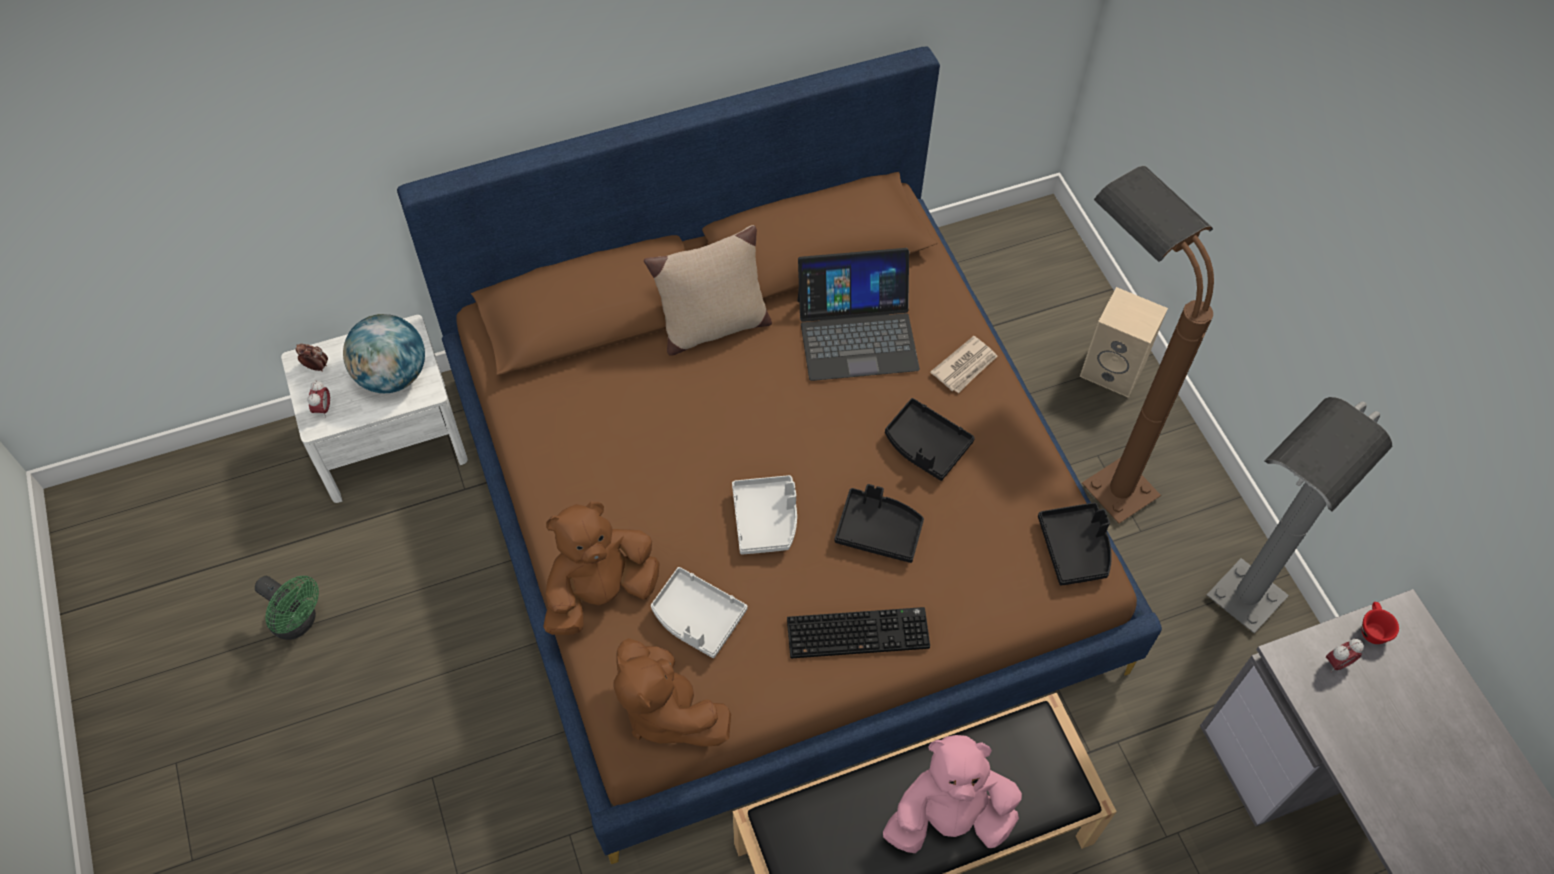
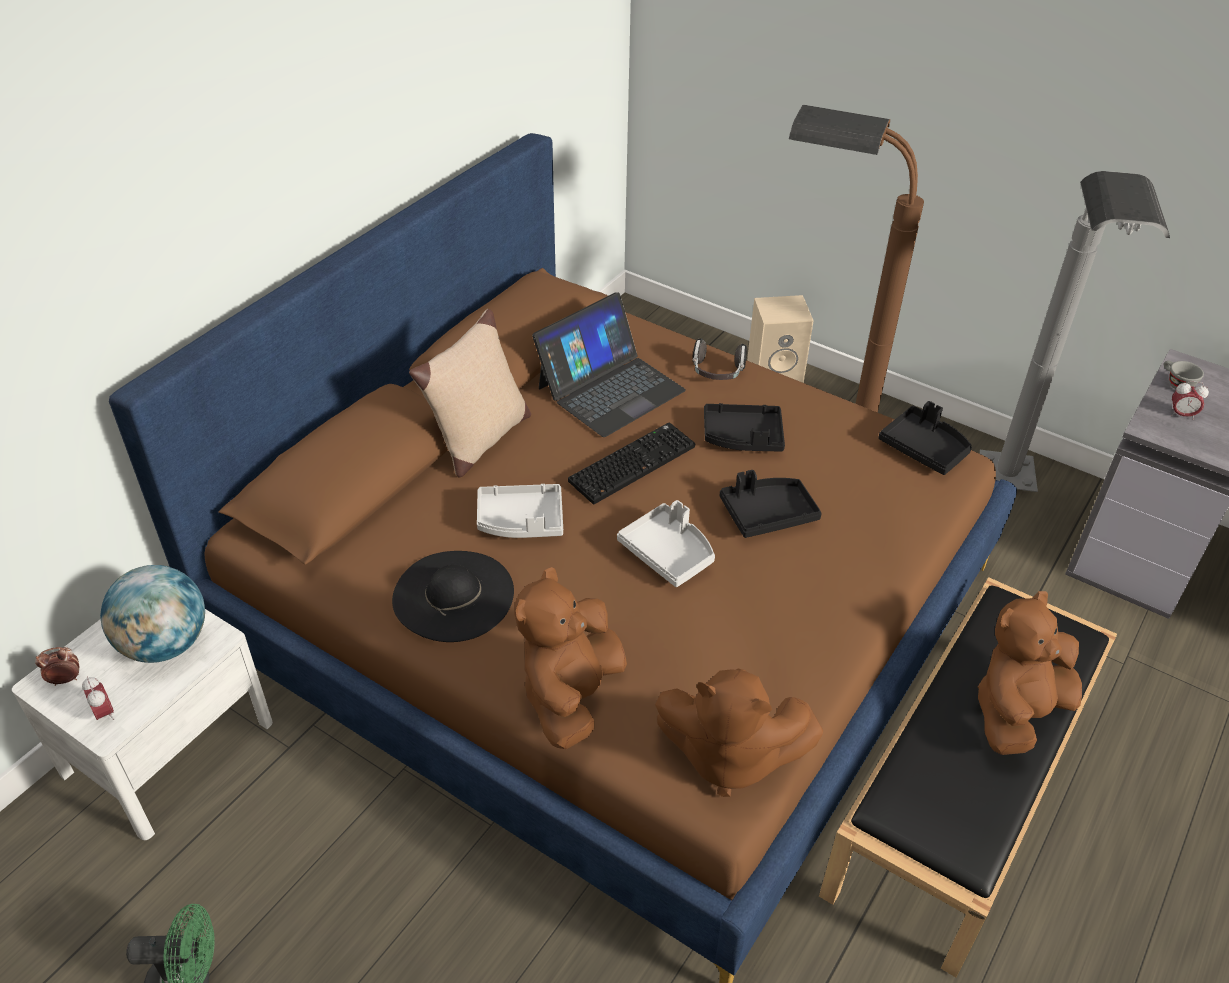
camera: 35 degrees left, 15 degrees down
grey tray [651,567,748,658] -> grey tray moved to [477,484,563,538]
keyboard [787,607,930,658] -> keyboard moved to [568,422,695,504]
pink plush toy [883,735,1022,853] -> brown plush toy [978,591,1082,755]
newspaper [930,336,998,393] -> headphones [692,338,747,380]
alarm clock [1326,639,1364,672] -> alarm clock turned 75 degrees clockwise [1171,381,1209,420]
red cup [1361,602,1399,644] -> grey cup [1164,361,1204,390]
none -> black hat [392,551,514,642]

